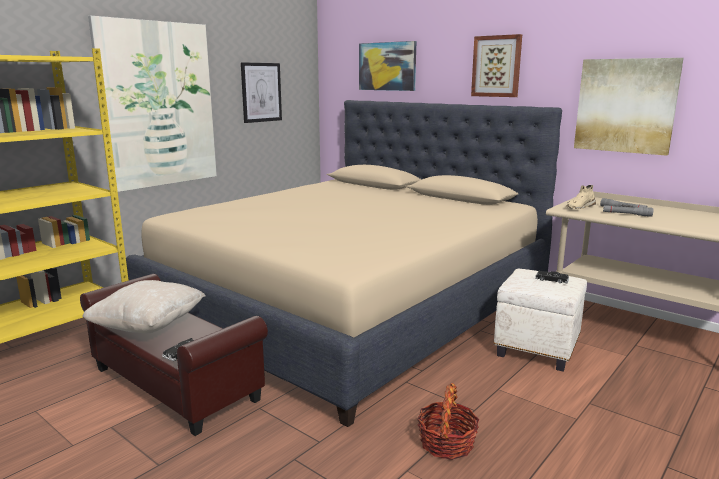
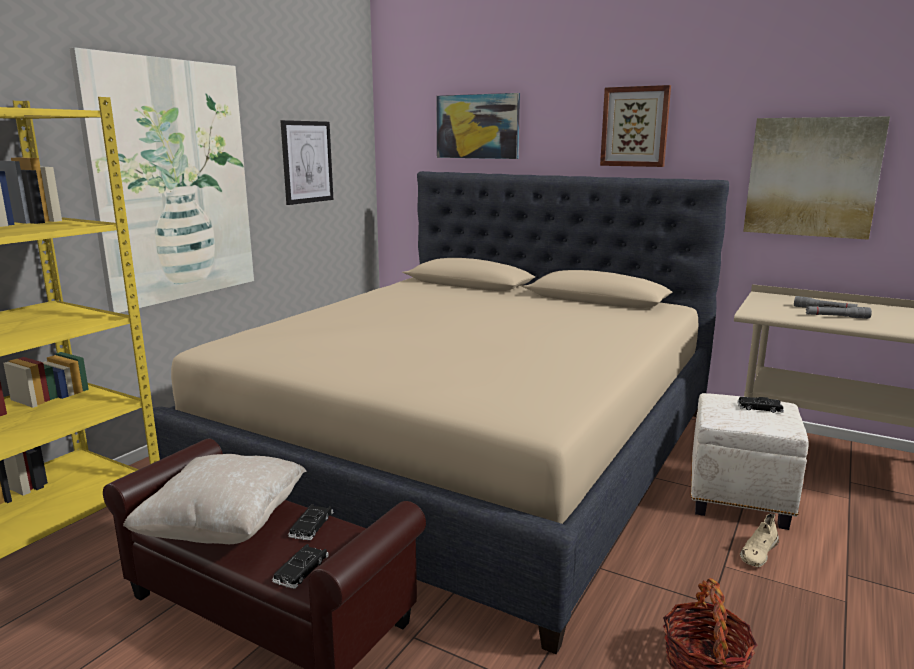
camera: 10 degrees left, 0 degrees up
beige shoe [566,185,596,209] -> beige shoe moved to [740,513,779,567]
none -> black toy car [288,504,333,540]

